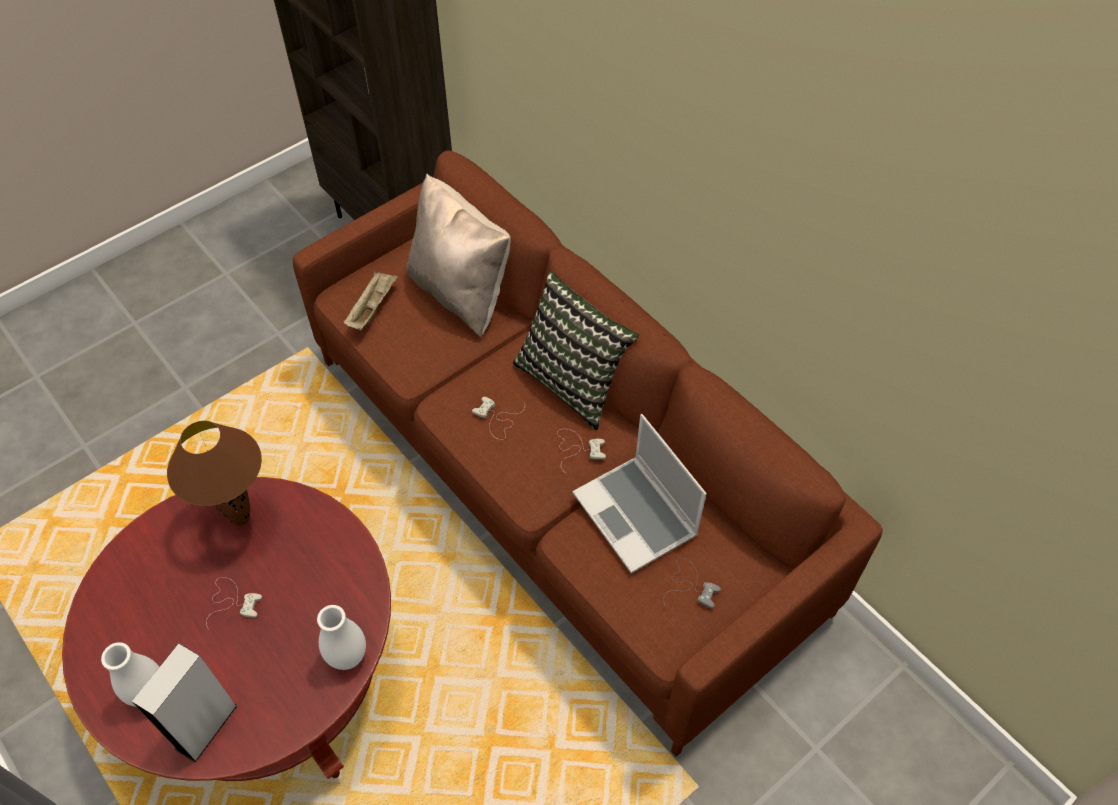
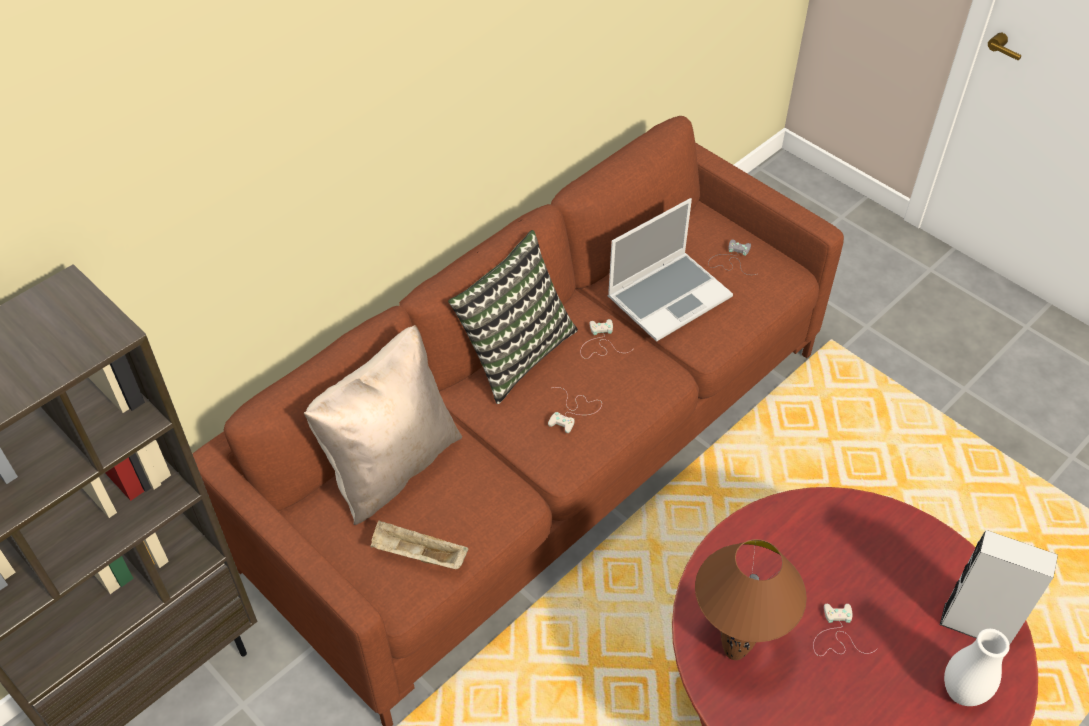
camera: 95 degrees left, 5 degrees down
white vase [317,605,366,670] -> none

